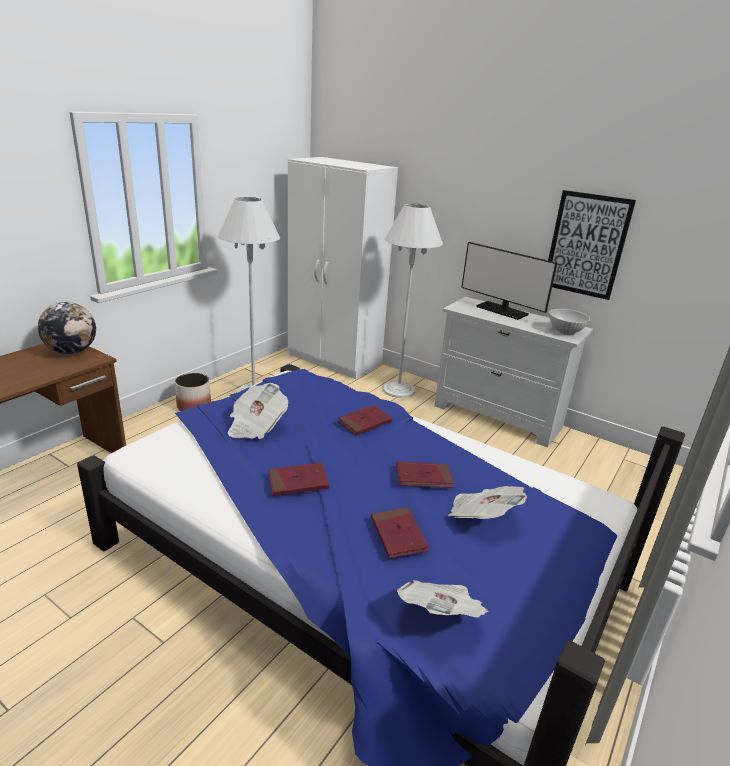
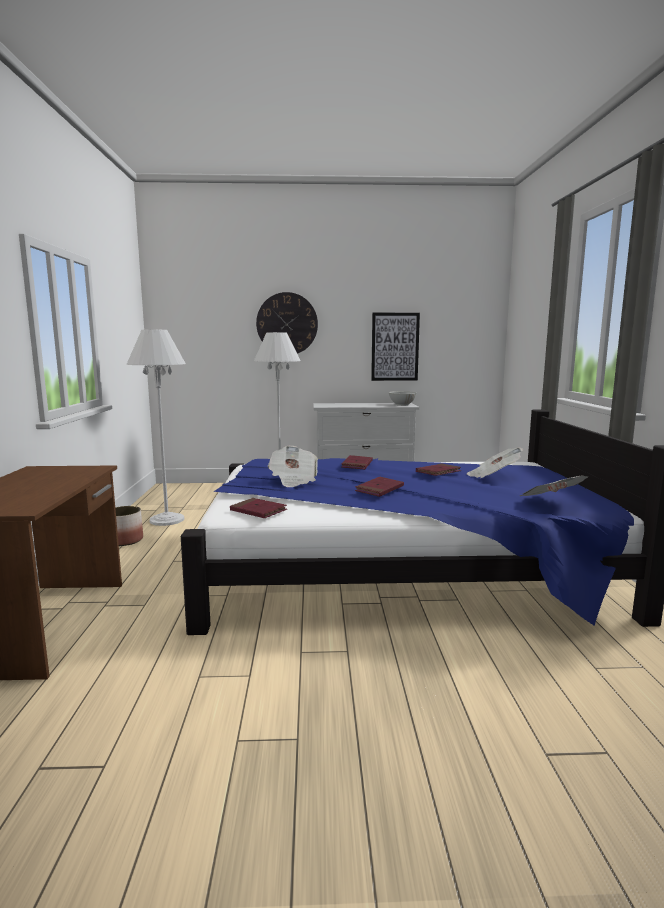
camera: 35 degrees left, 15 degrees down
globe [38,302,96,354] -> none
white wardrobe [288,157,398,379] -> none
red book [371,507,429,558] -> red book moved to [230,498,287,518]
monitor [461,242,557,320] -> none
none -> wall clock [256,292,318,354]

